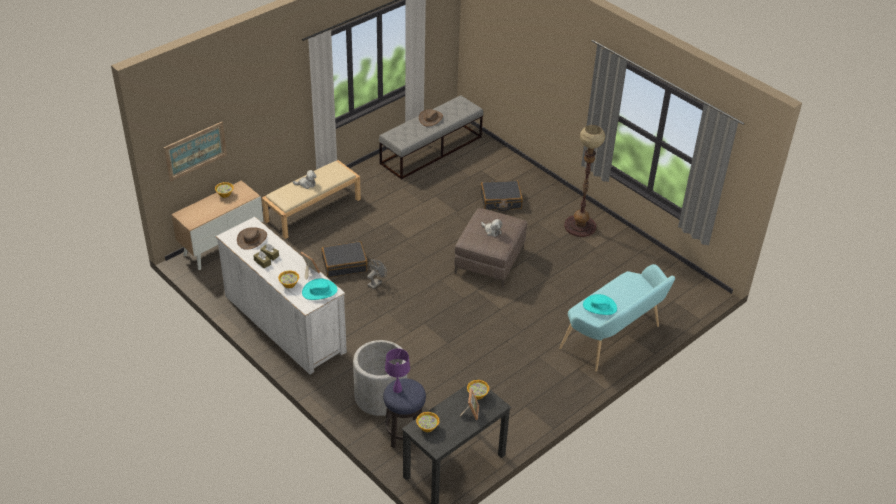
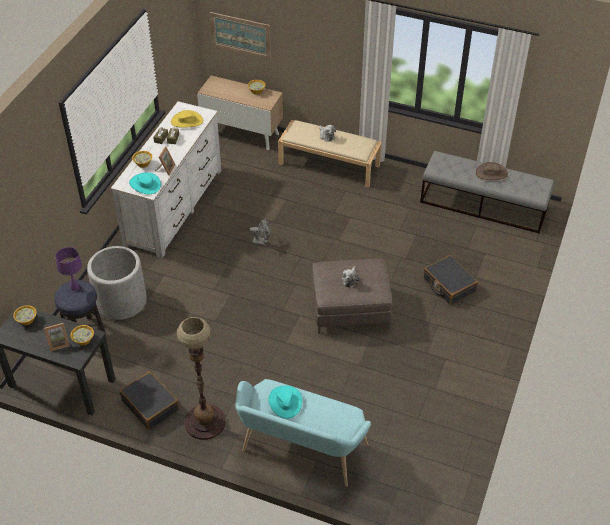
camera: 65 degrees right, 5 degrees up
brown hat [237,227,267,250] -> yellow hat [171,110,203,128]
black suitcase [322,241,367,278] -> black suitcase moved to [120,371,179,430]
floor lamp [564,125,605,237] -> floor lamp moved to [177,317,226,440]

